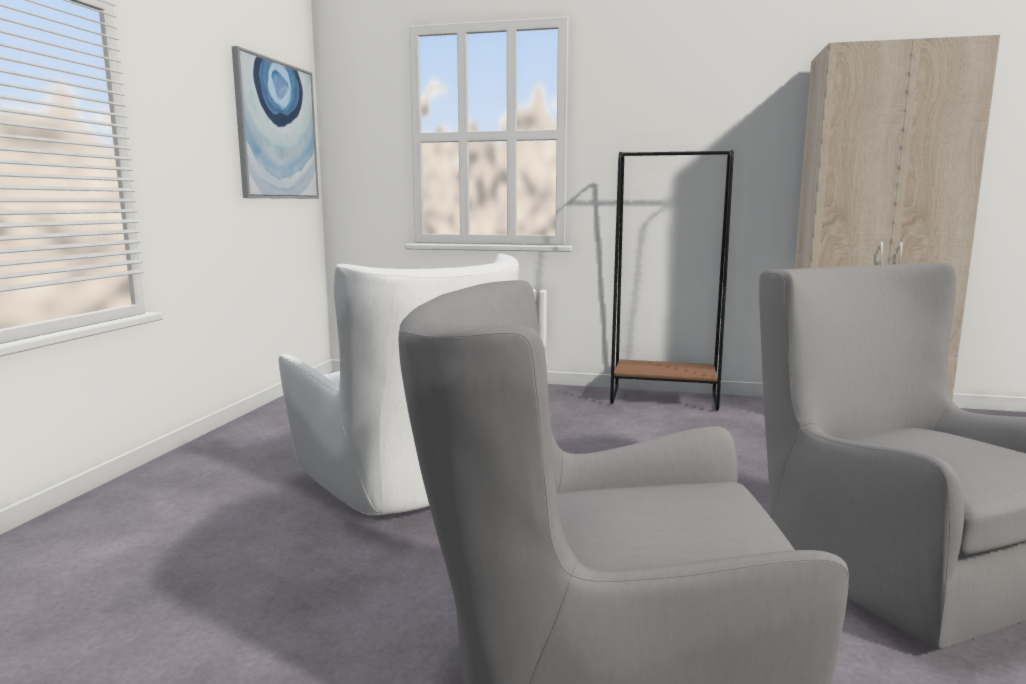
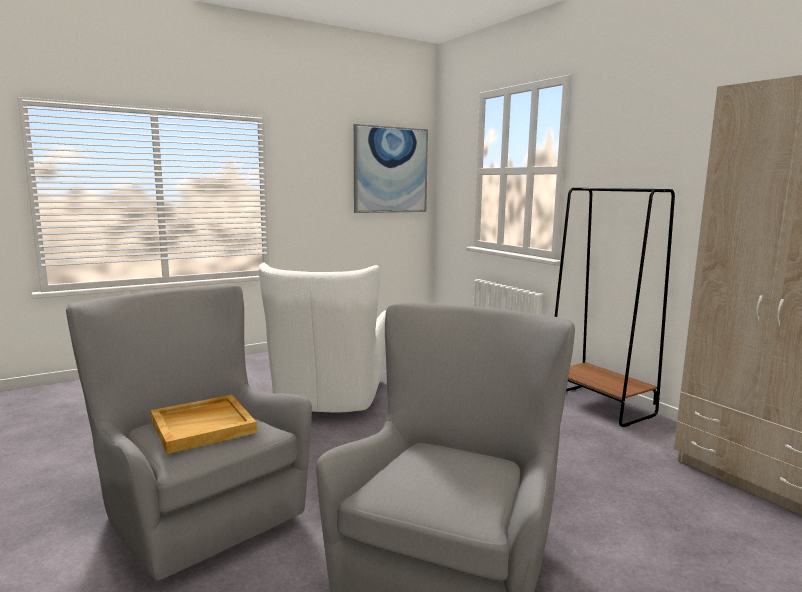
camera: 45 degrees right, 0 degrees up
none -> beige tray [150,395,257,454]

